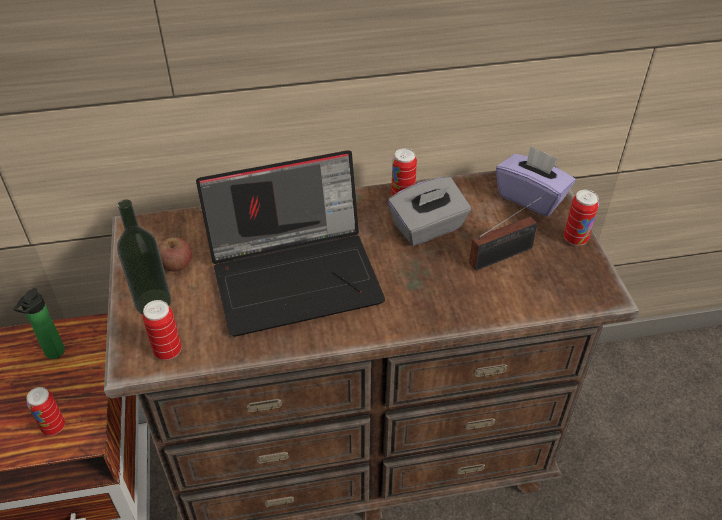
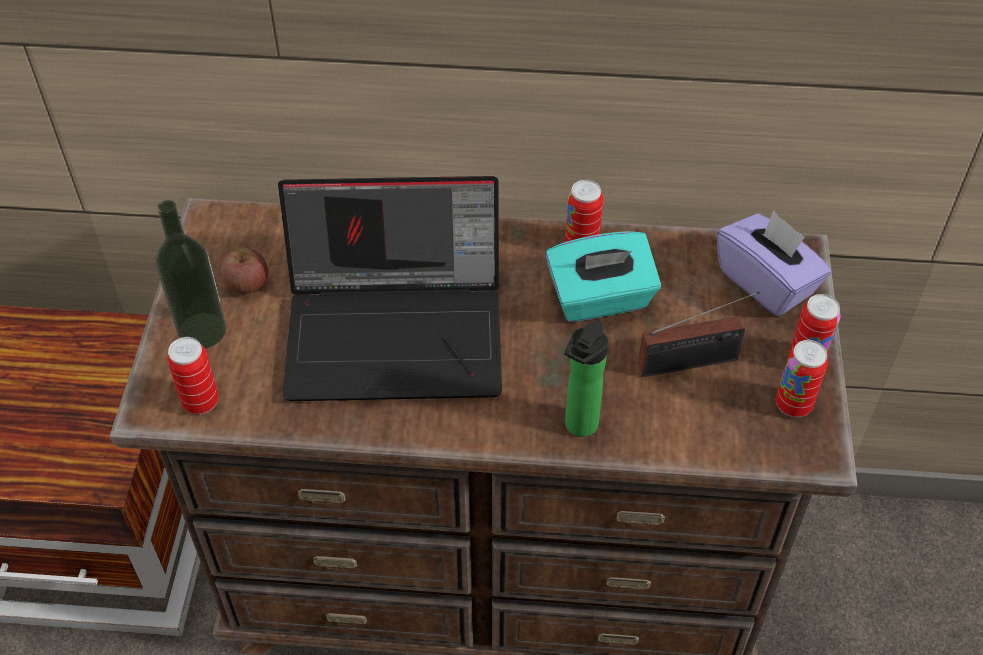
camera: 15 degrees right, 5 degrees up
bottle [13,288,65,359] -> bottle moved to [564,321,608,437]
can [27,387,65,436] -> can moved to [776,340,828,417]
grey tissue box [388,177,471,246] -> turquoise tissue box [545,231,661,322]

